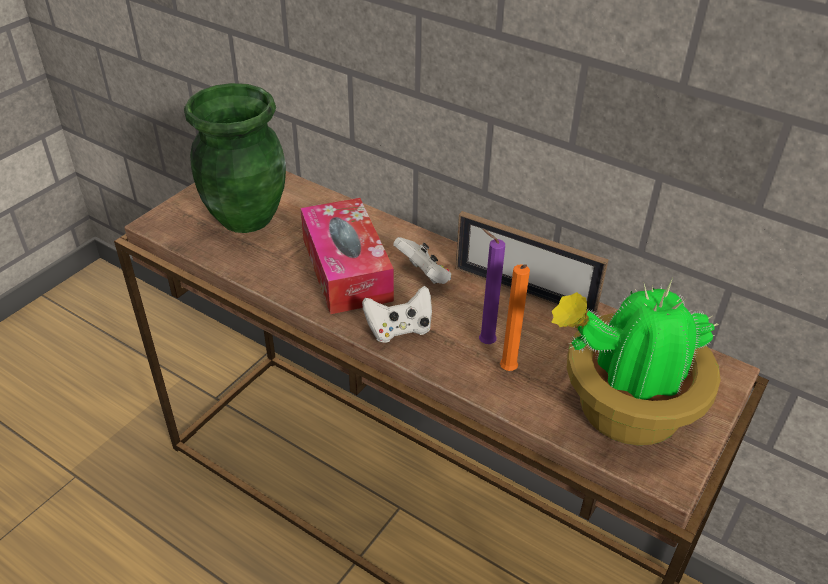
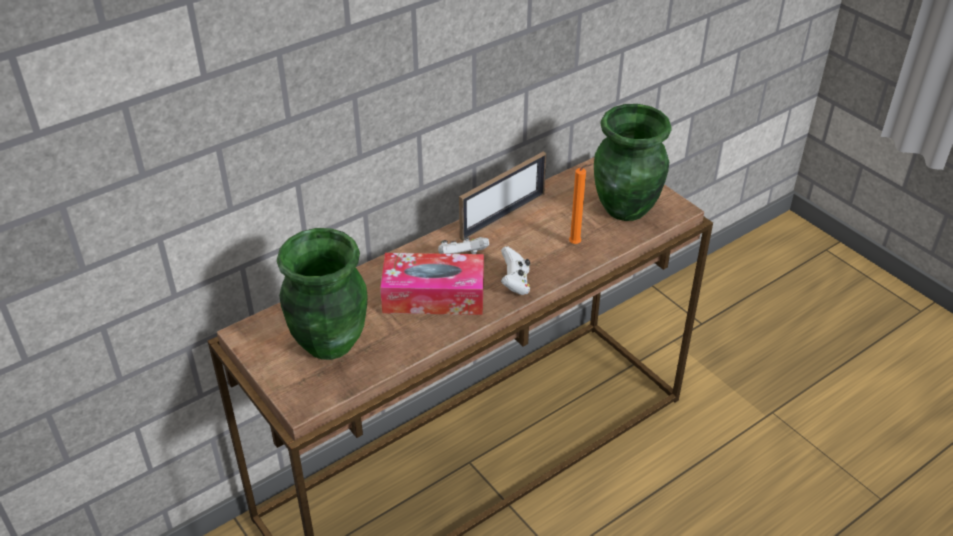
camera: 70 degrees left, 0 degrees up
purple candle [479,229,505,344] -> none
potted plant [551,280,721,445] -> green vase [594,104,672,221]

